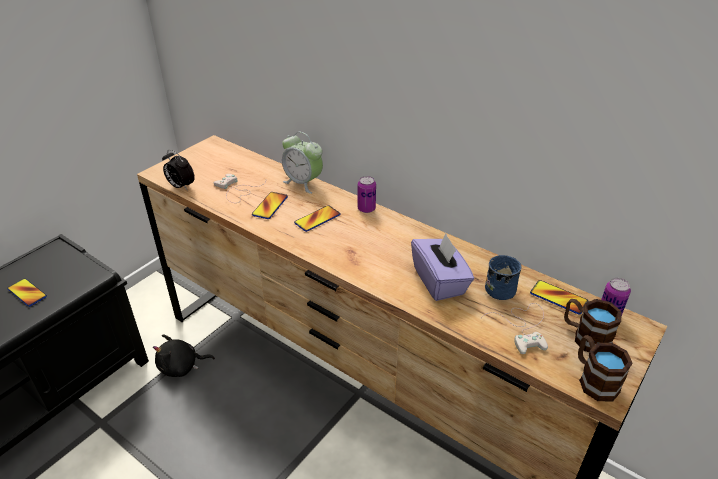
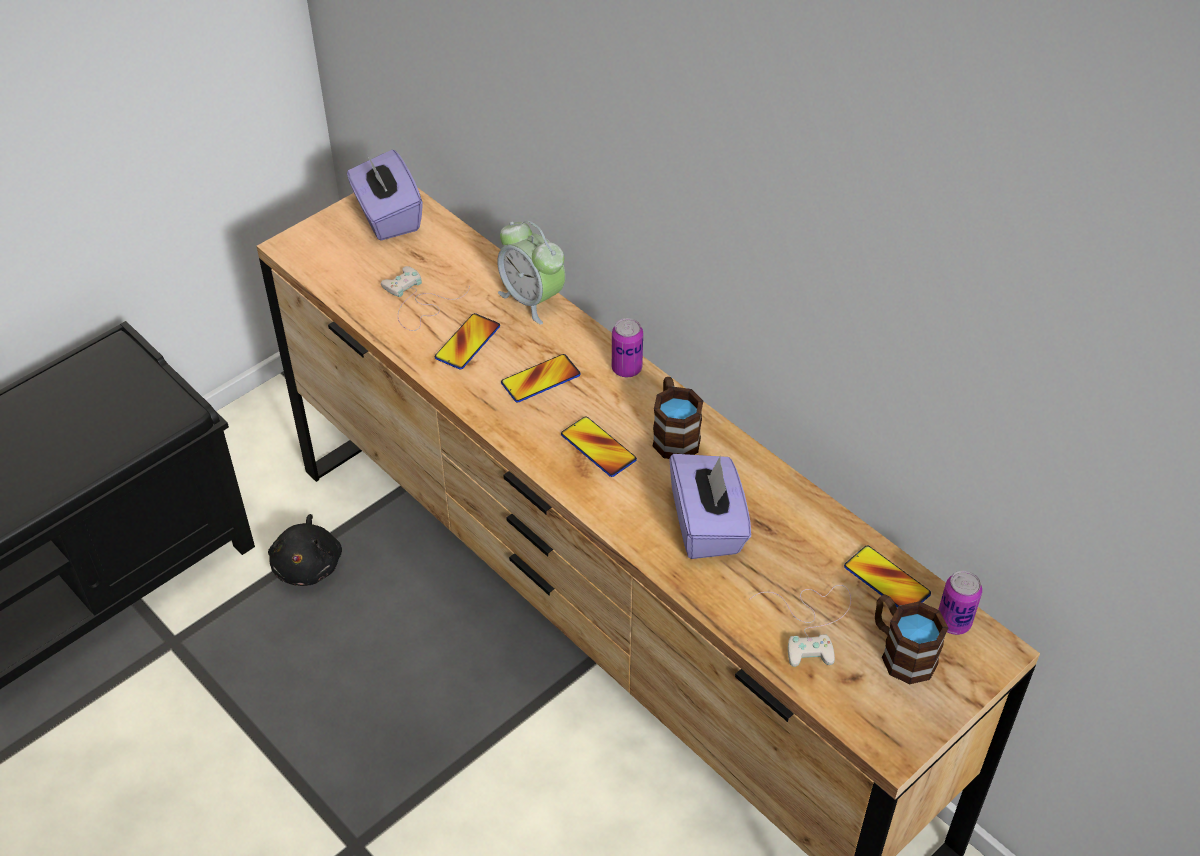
camera: 10 degrees right, 10 degrees up
phone [7,278,47,307] -> phone moved to [561,416,637,477]
black plush toy [153,334,215,377] -> black plush toy turned 90 degrees counterclockwise [268,514,342,586]
alarm clock [162,149,195,191] -> none
blue mug [485,255,521,300] -> none
brown mug [578,335,633,401] -> brown mug moved to [653,377,703,459]
none -> purple tissue box [347,150,423,240]

